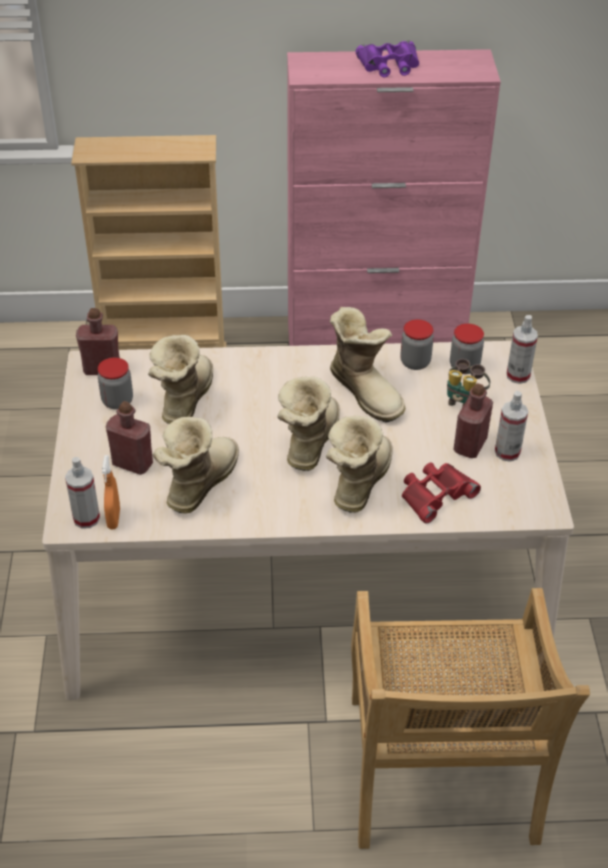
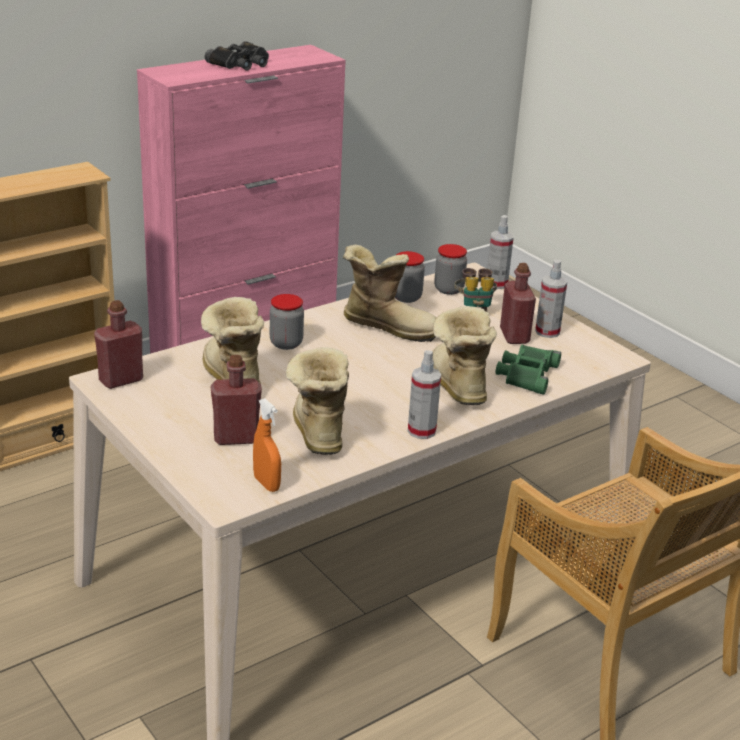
camera: 35 degrees left, 15 degrees down
spray bottle [65,457,100,529] -> spray bottle moved to [408,350,441,439]
jar [98,357,133,410] -> jar moved to [270,294,304,350]
boot [277,377,340,471] -> none
purple binoculars [356,41,419,77] -> black binoculars [205,41,269,71]
red binoculars [402,462,481,523] -> green binoculars [495,345,561,395]

